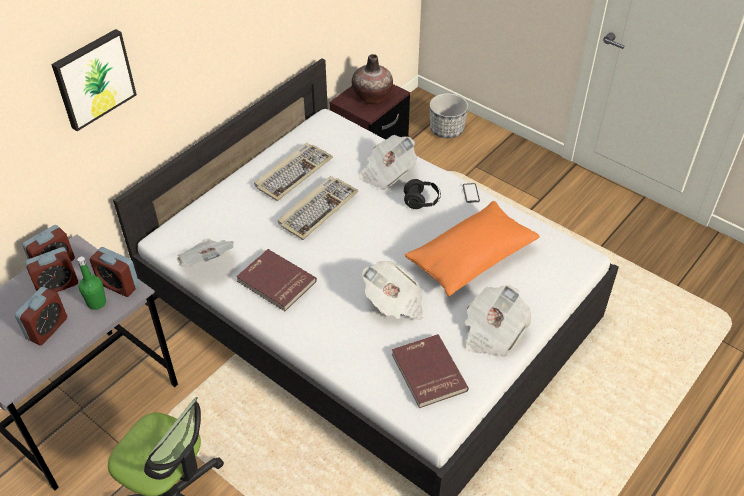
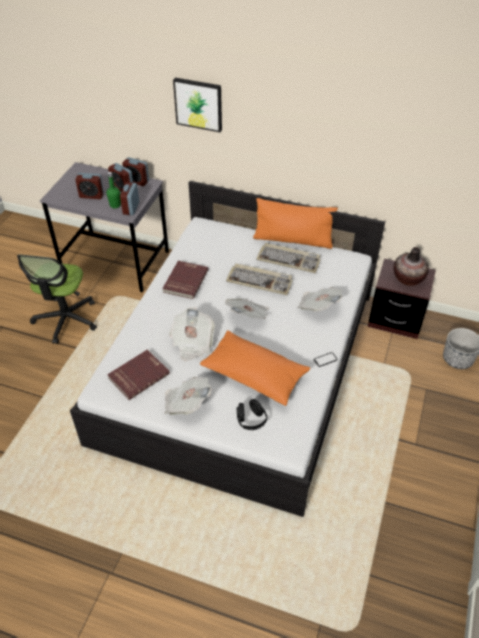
camera: 70 degrees right, 0 degrees up
newspaper [177,239,234,267] -> newspaper moved to [225,299,269,319]
black headphones [404,179,441,209] -> black headphones moved to [237,399,268,430]
none -> orange pillow [253,198,338,249]

